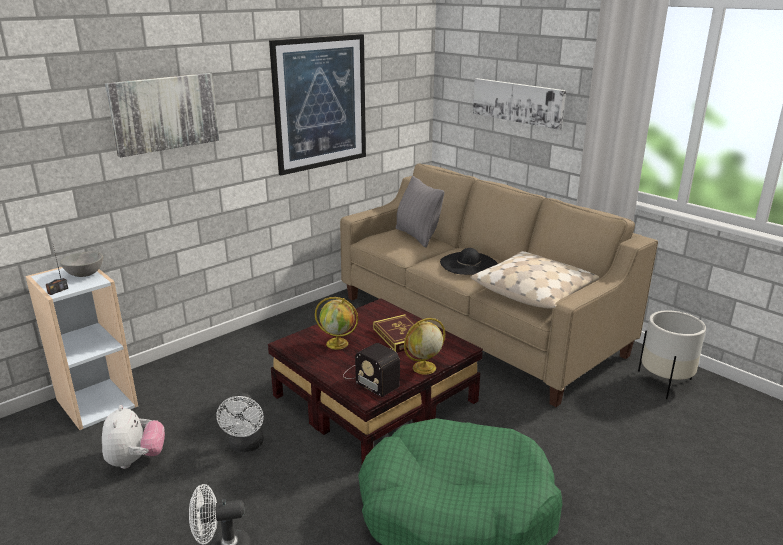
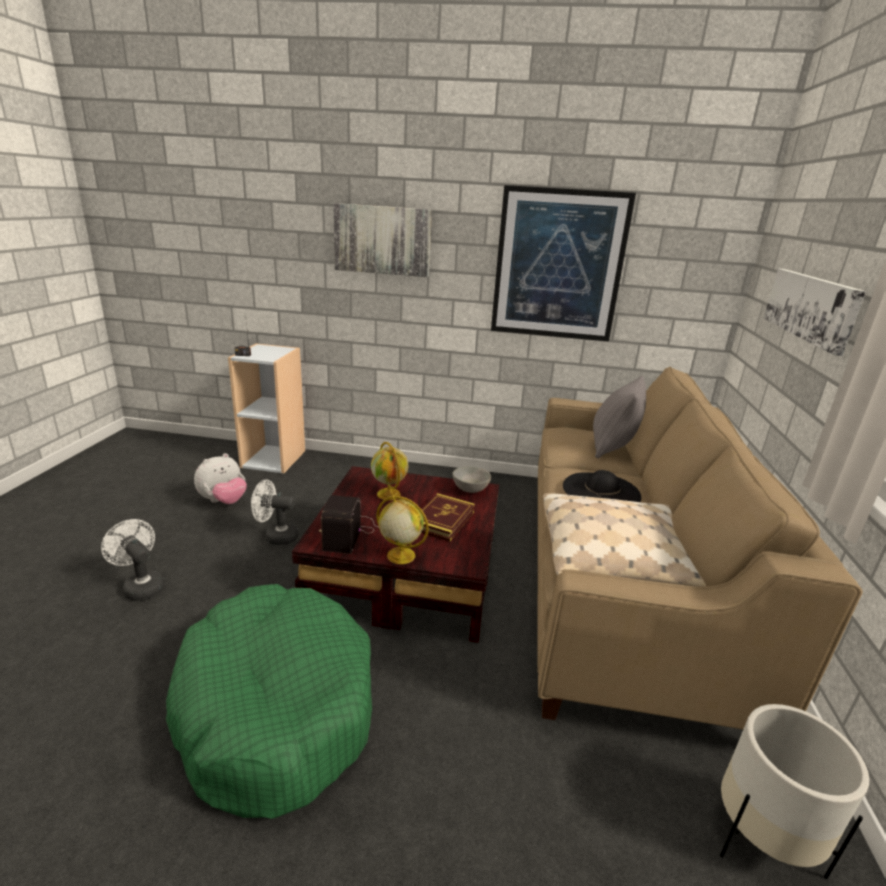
camera: 50 degrees right, 0 degrees up
grey bowl [60,251,103,277] -> grey bowl moved to [453,466,491,493]
white fan [216,393,264,452] -> white fan turned 45 degrees clockwise [251,480,299,545]

